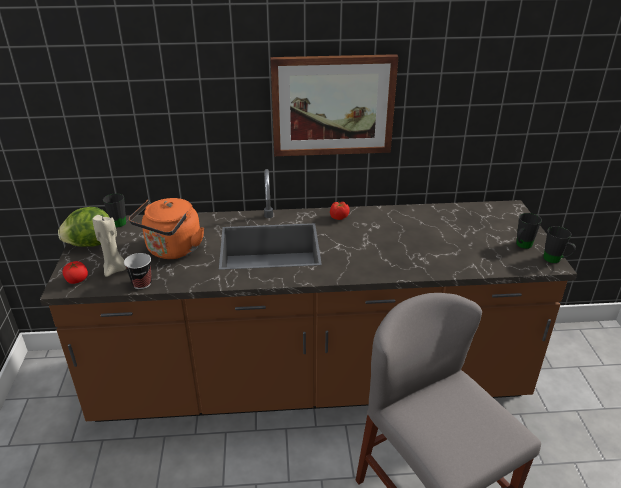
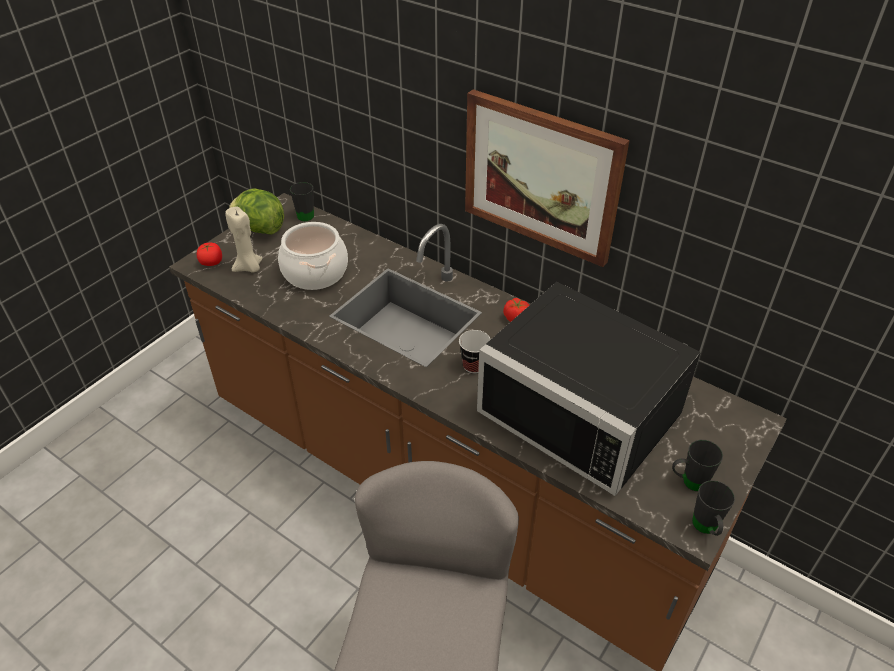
camera: 40 degrees right, 10 degrees up
cup [124,253,152,289] -> cup moved to [459,330,491,374]
orange kettle [129,198,204,259] -> cooking pot [278,222,348,290]
none -> black microwave [477,282,701,496]

